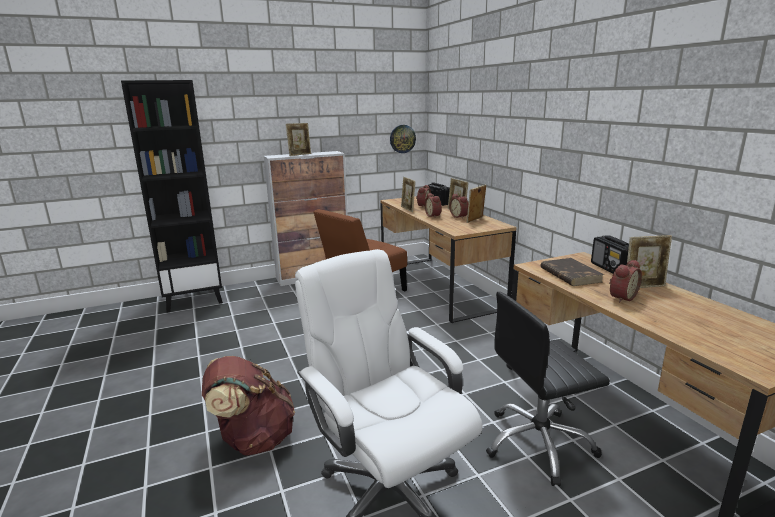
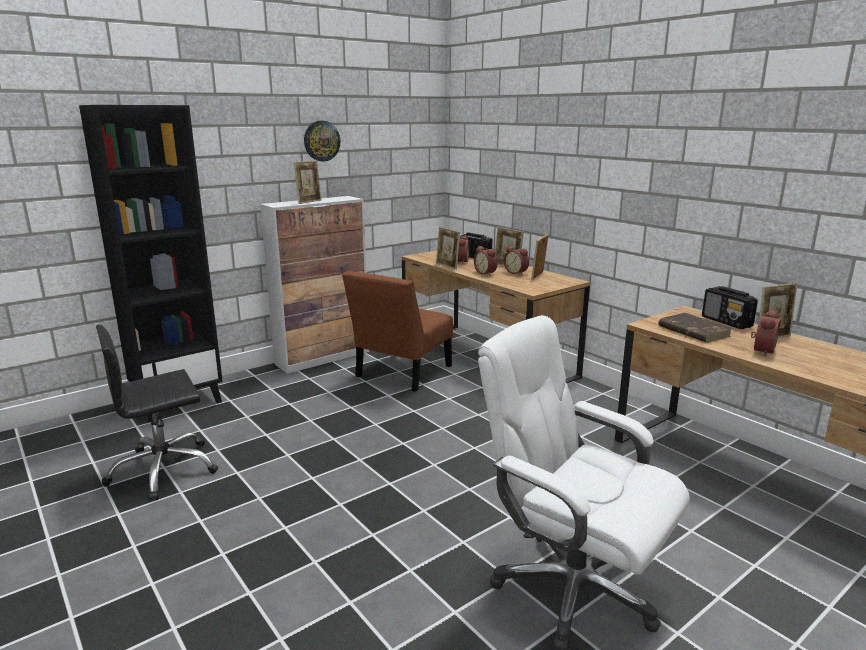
camera: 15 degrees left, 0 degrees up
brown backpack [202,356,295,456] -> none
wall clock [390,125,416,153] -> wall clock moved to [304,121,340,162]
black office chair [486,292,610,486] -> black office chair moved to [96,325,218,501]

